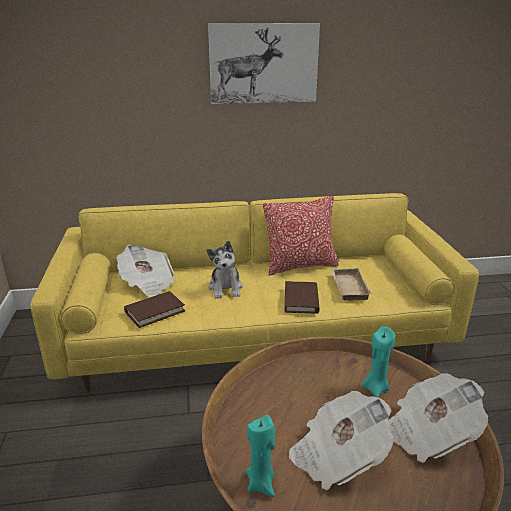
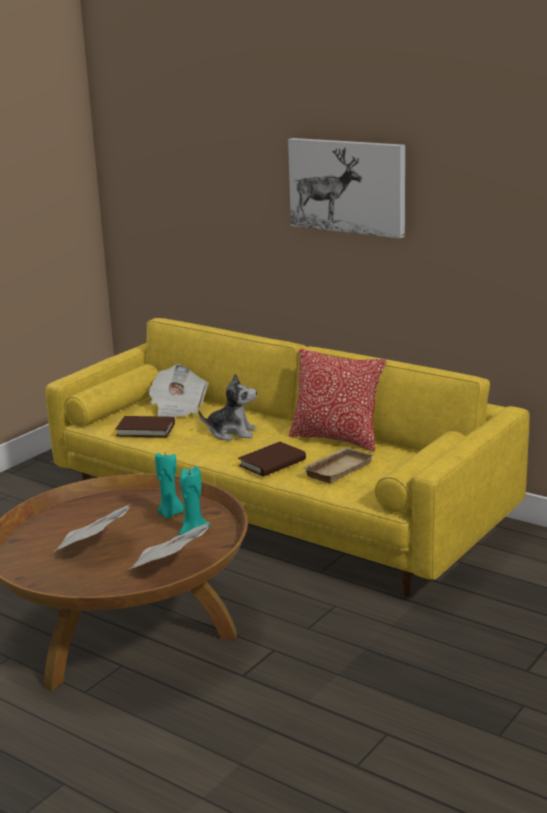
camera: 45 degrees right, 5 degrees down
plush toy [207,241,243,298] -> plush toy turned 120 degrees counterclockwise [198,373,257,441]
turquoise candle [246,415,275,497] -> turquoise candle moved to [155,453,184,519]

